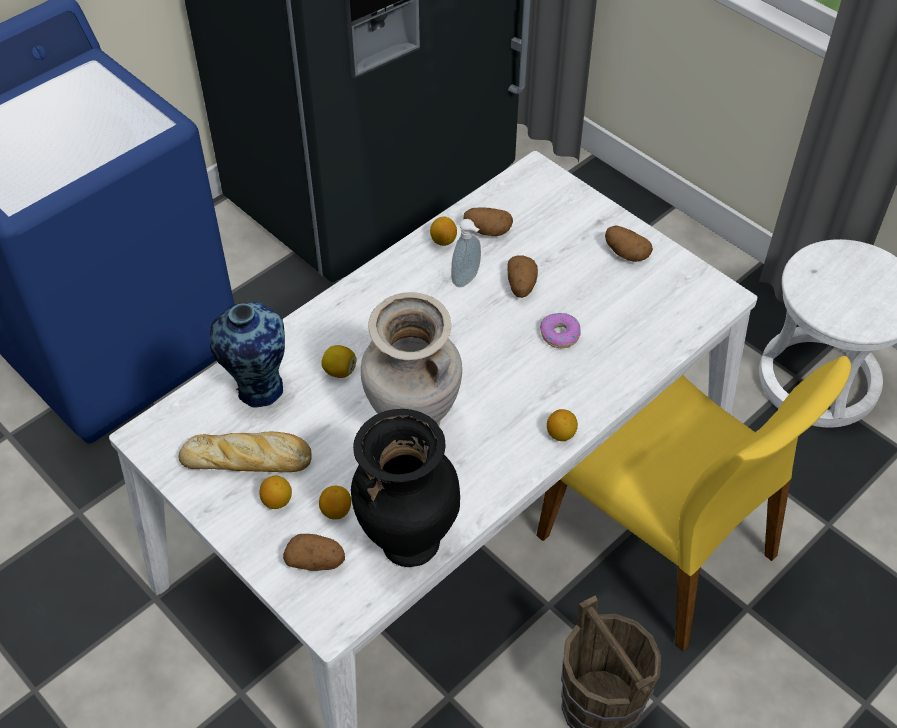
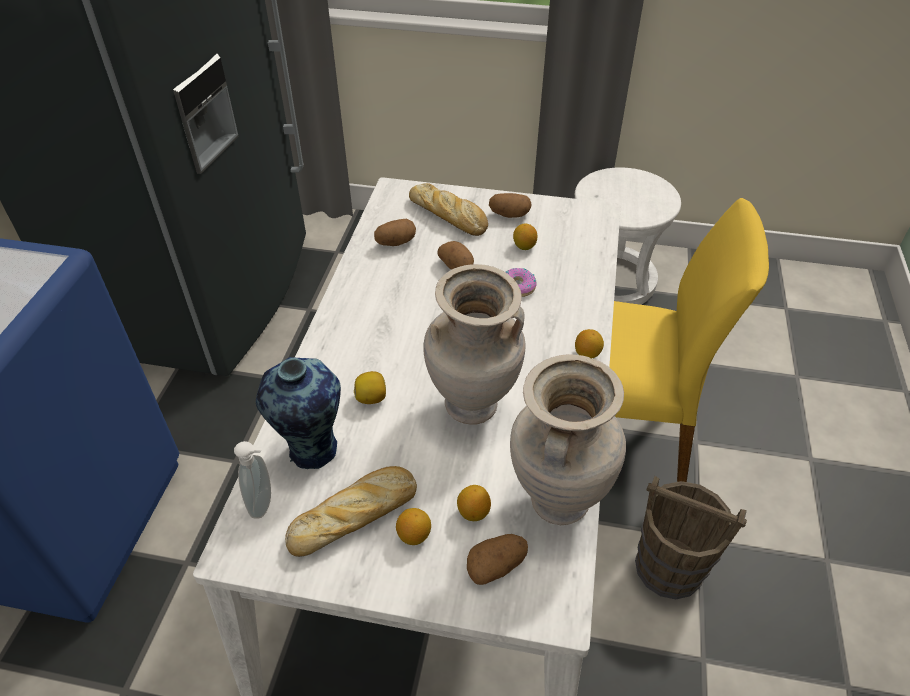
camera: 35 degrees left, 5 degrees down
black vase [351,409,460,567] -> beige vase [510,354,626,525]
lemon [430,217,457,246] -> lemon moved to [513,224,537,250]
soap dispenser [451,219,481,287] -> soap dispenser moved to [234,441,271,519]
none -> bread [409,183,488,236]

